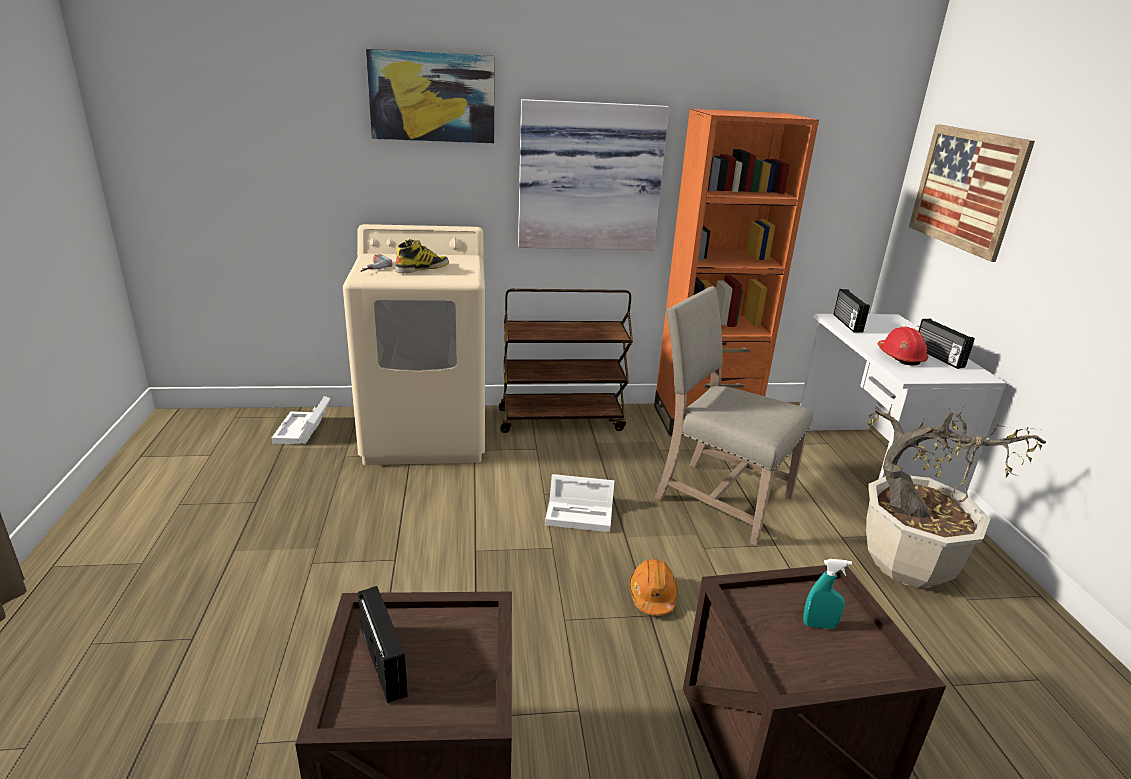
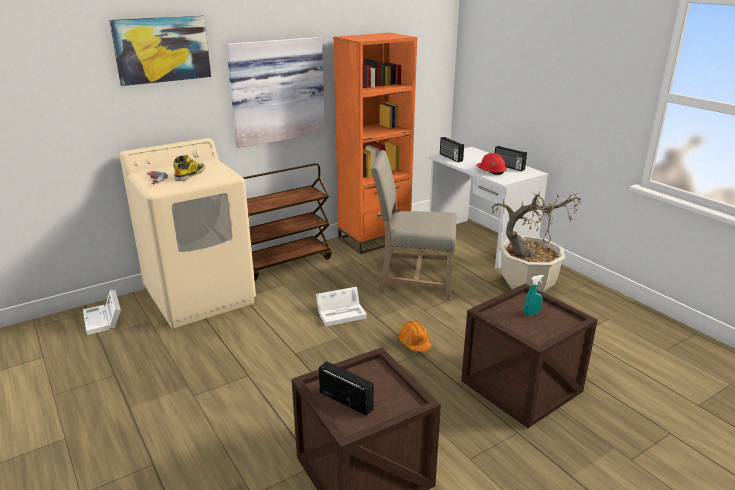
camera: 25 degrees left, 0 degrees up
picture [909,124,1035,262] -> none

